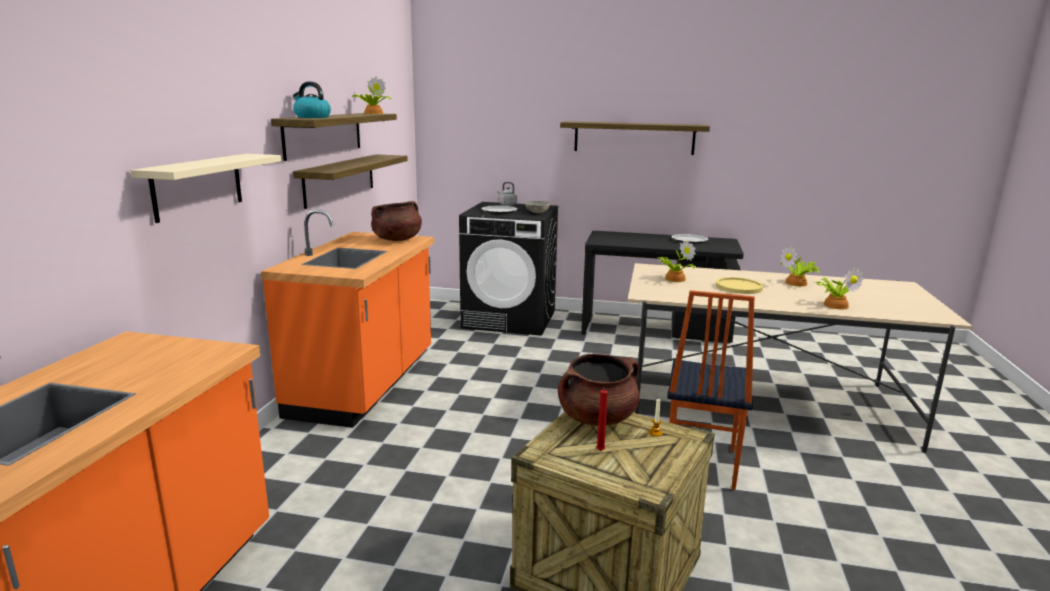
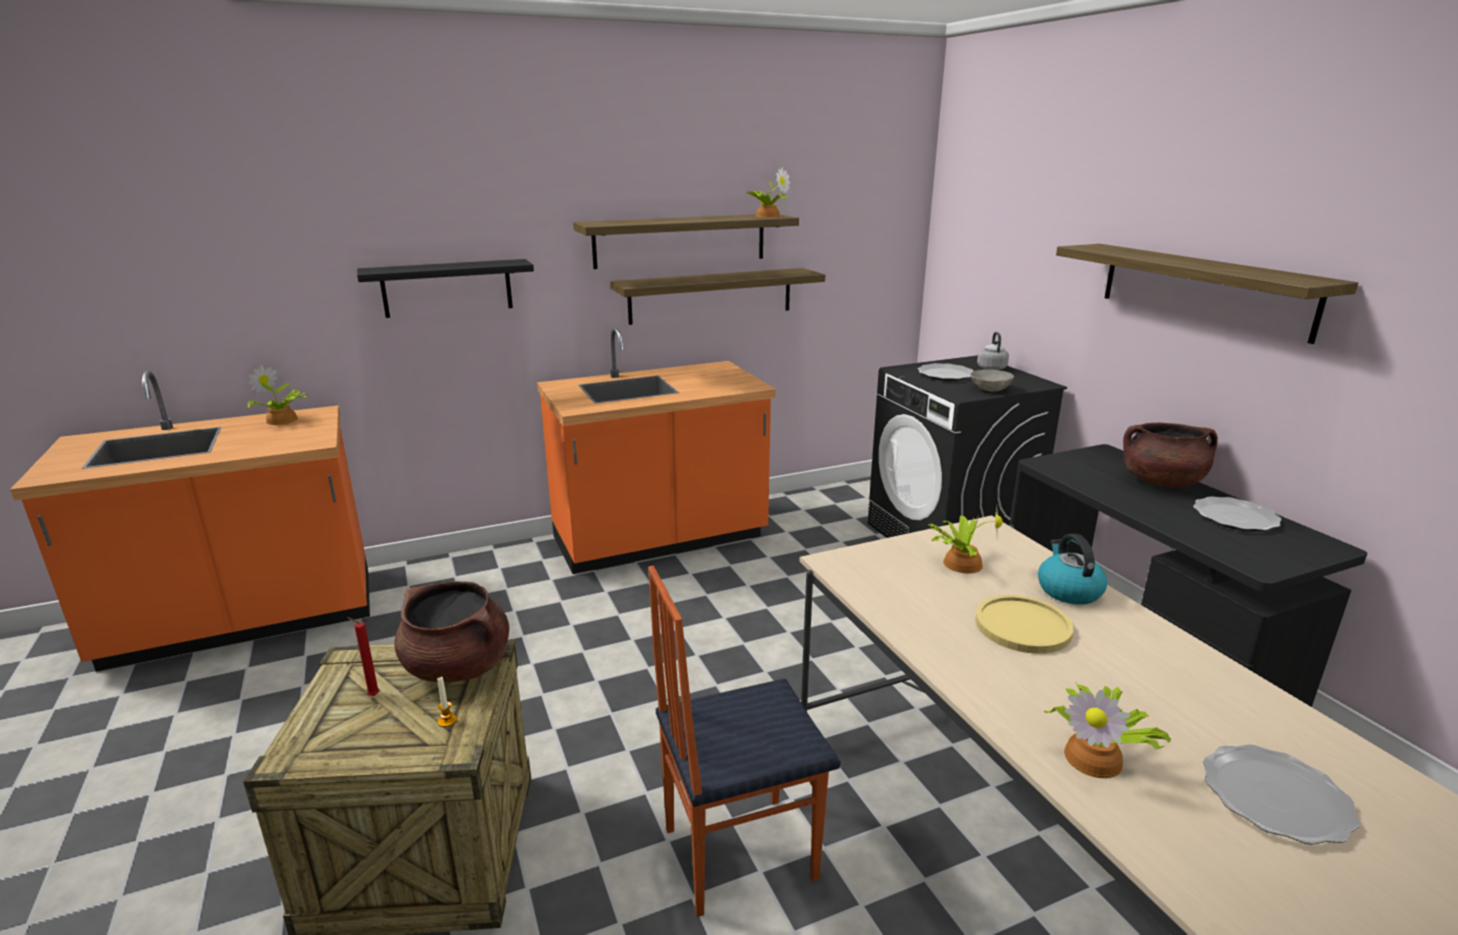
camera: 55 degrees right, 5 degrees up
beige shelf [131,154,281,223] -> black shelf [357,259,534,318]
kettle [293,82,331,118] -> kettle moved to [1038,534,1108,605]
brown cooking pot [371,201,422,241] -> brown cooking pot moved to [1123,423,1218,488]
potted plant [780,246,820,286] -> potted plant moved to [245,365,308,425]
none -> plate [1203,744,1360,845]

